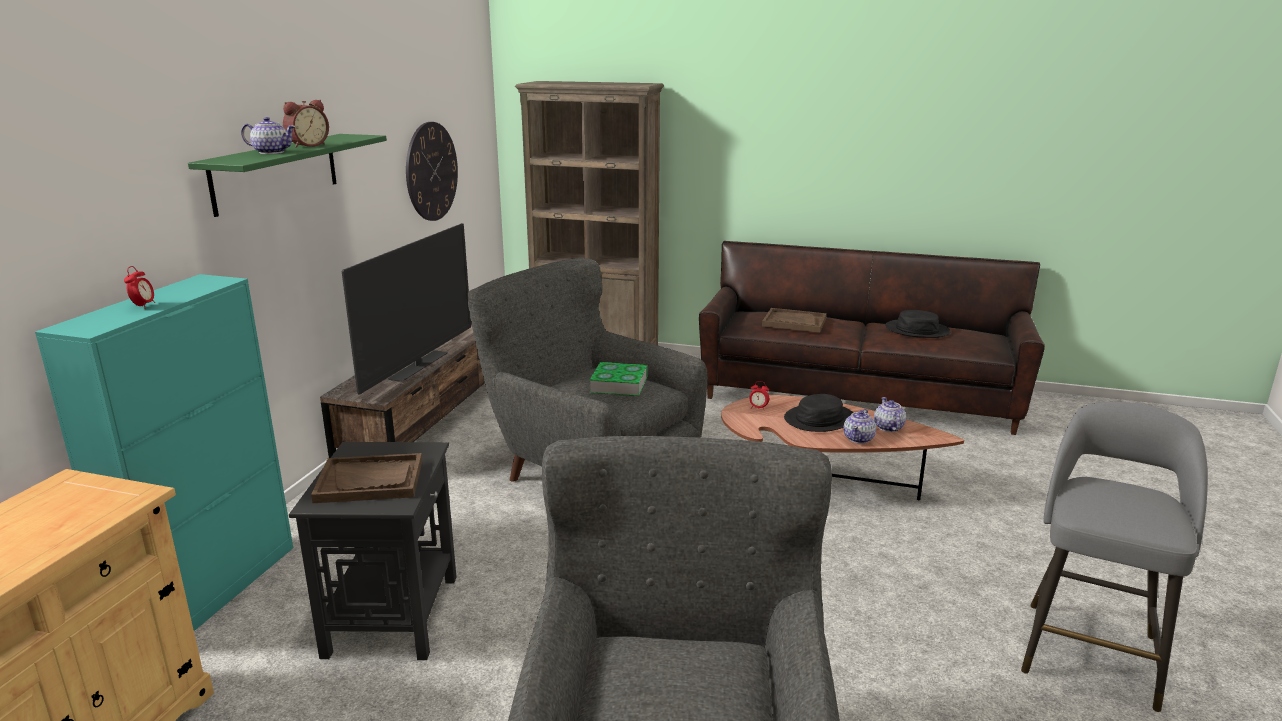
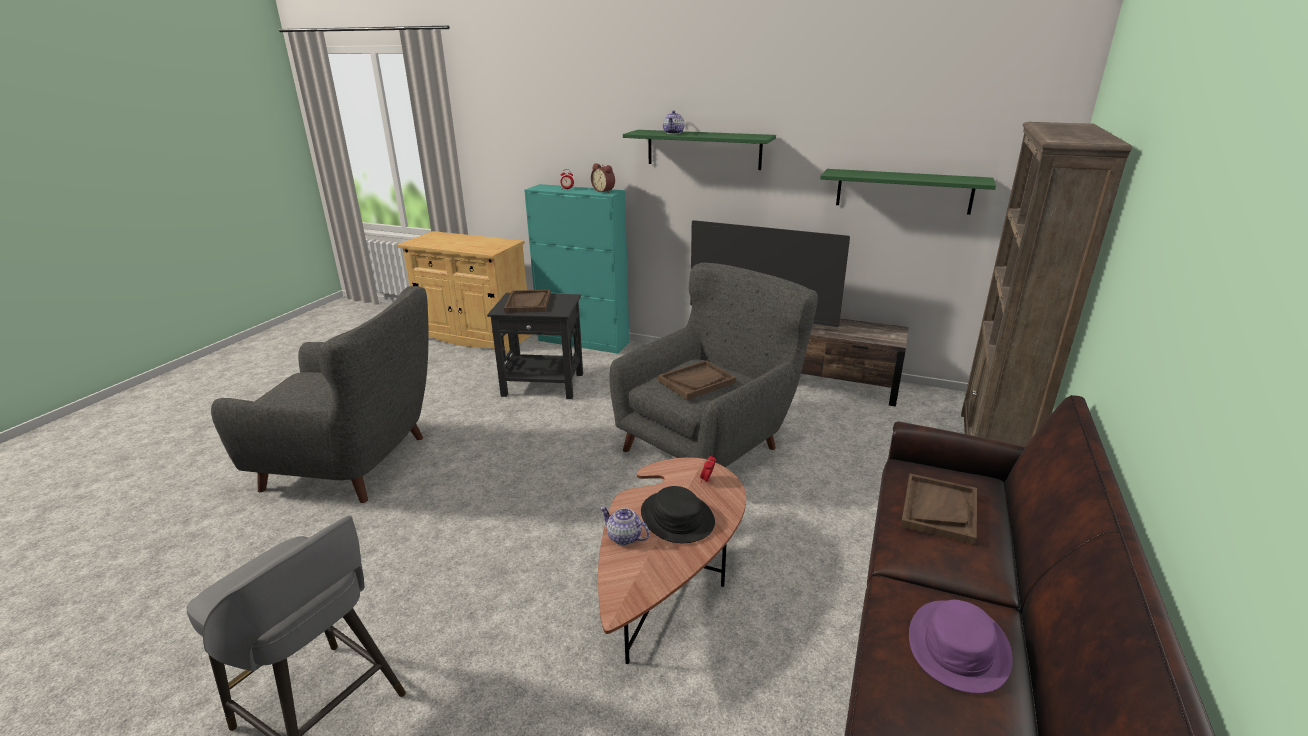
camera: 95 degrees right, 5 degrees up
alarm clock [283,100,329,148] -> alarm clock moved to [591,163,615,193]
wall clock [406,122,458,221] -> green shelf [820,169,996,215]
book [589,362,648,396] -> brown tray [658,361,736,400]
teapot [874,397,906,432] -> none
black hat [885,310,951,338] -> purple hat [909,600,1013,694]

